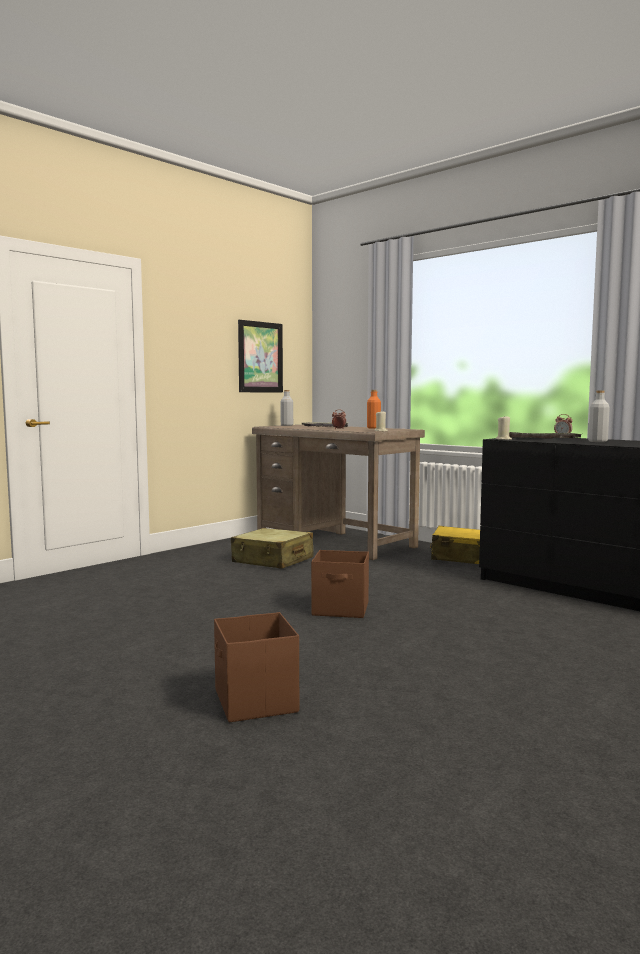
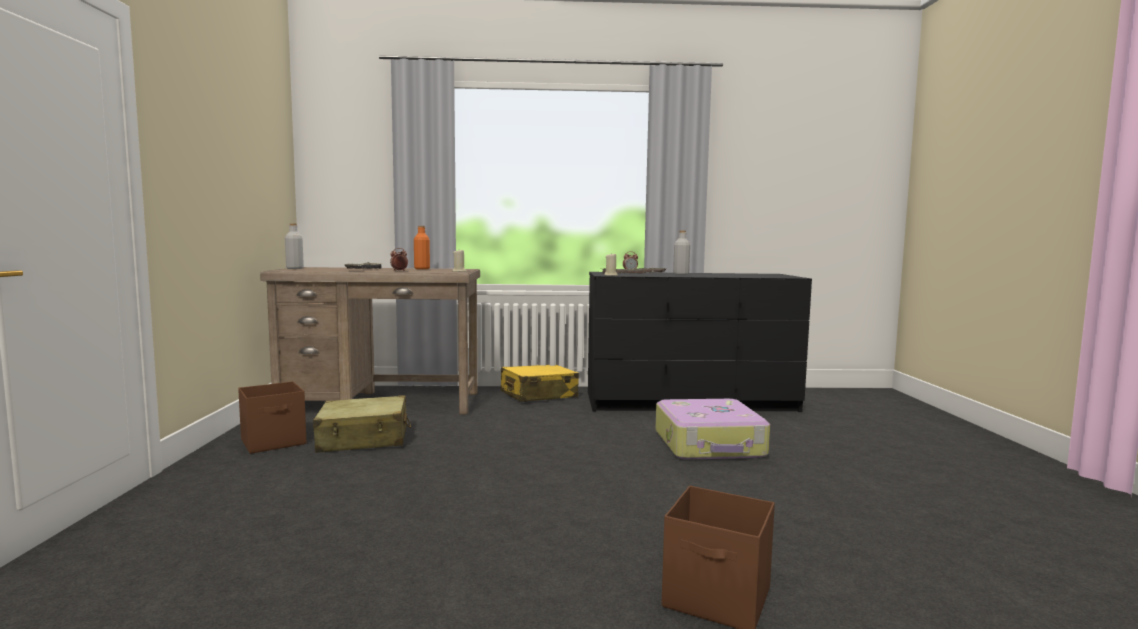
camera: 45 degrees left, 0 degrees up
picture [238,320,283,392] -> none
brown storage box [311,550,369,618] -> brown storage box moved to [238,381,306,454]
none -> suitcase [656,399,770,460]

